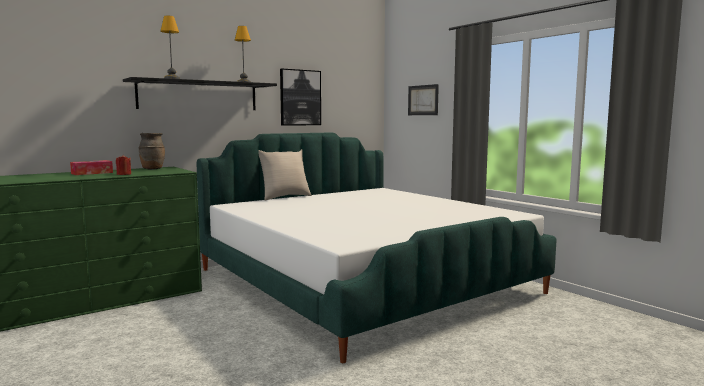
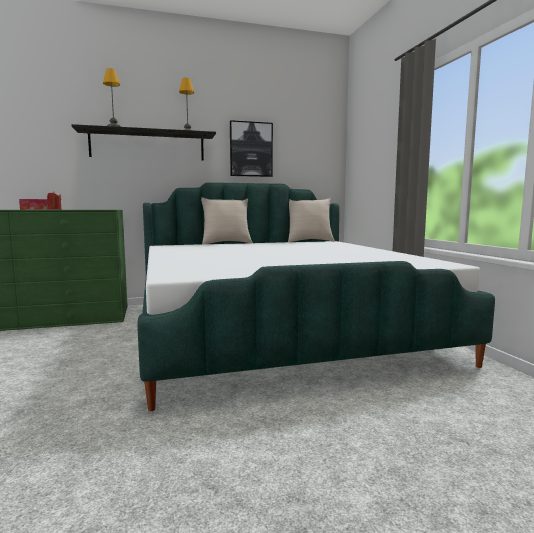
camera: 20 degrees right, 0 degrees up
brown vase [138,133,165,170] -> none
picture [408,84,439,115] -> none
none -> beige pillow [288,198,335,242]

